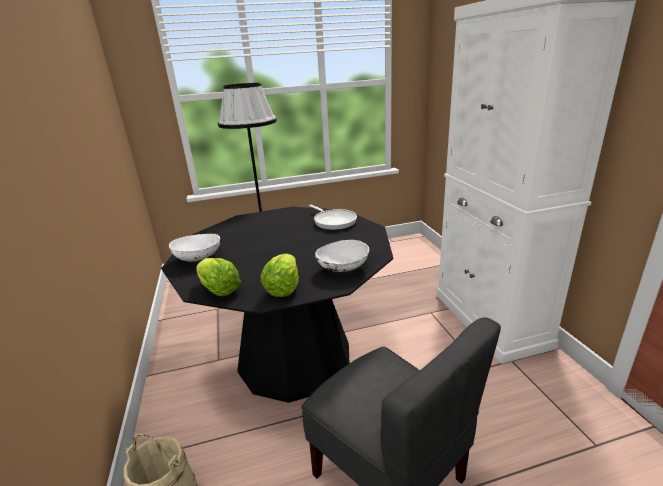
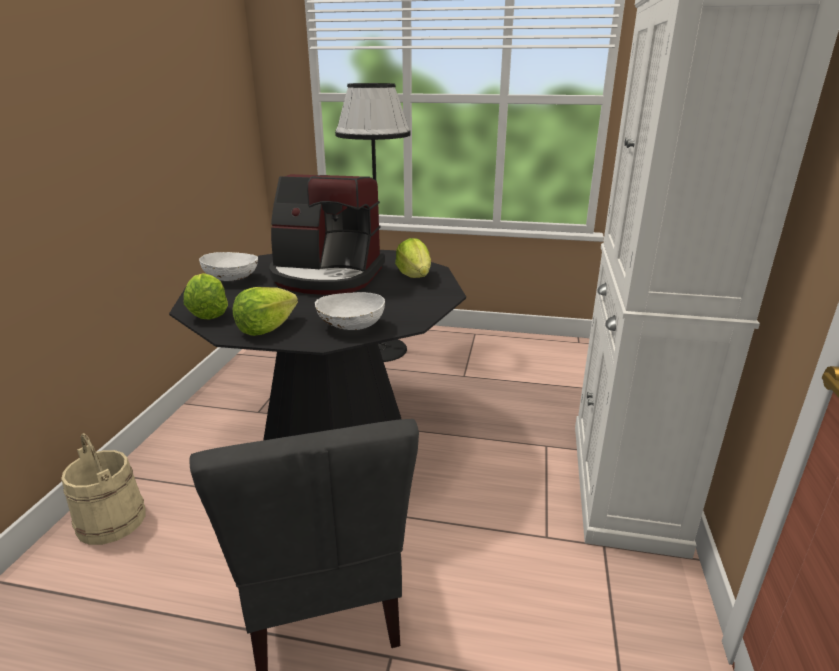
camera: 25 degrees right, 0 degrees up
frying pan [309,205,357,230] -> lettuce [395,238,431,278]
none -> coffee machine [269,174,385,295]

